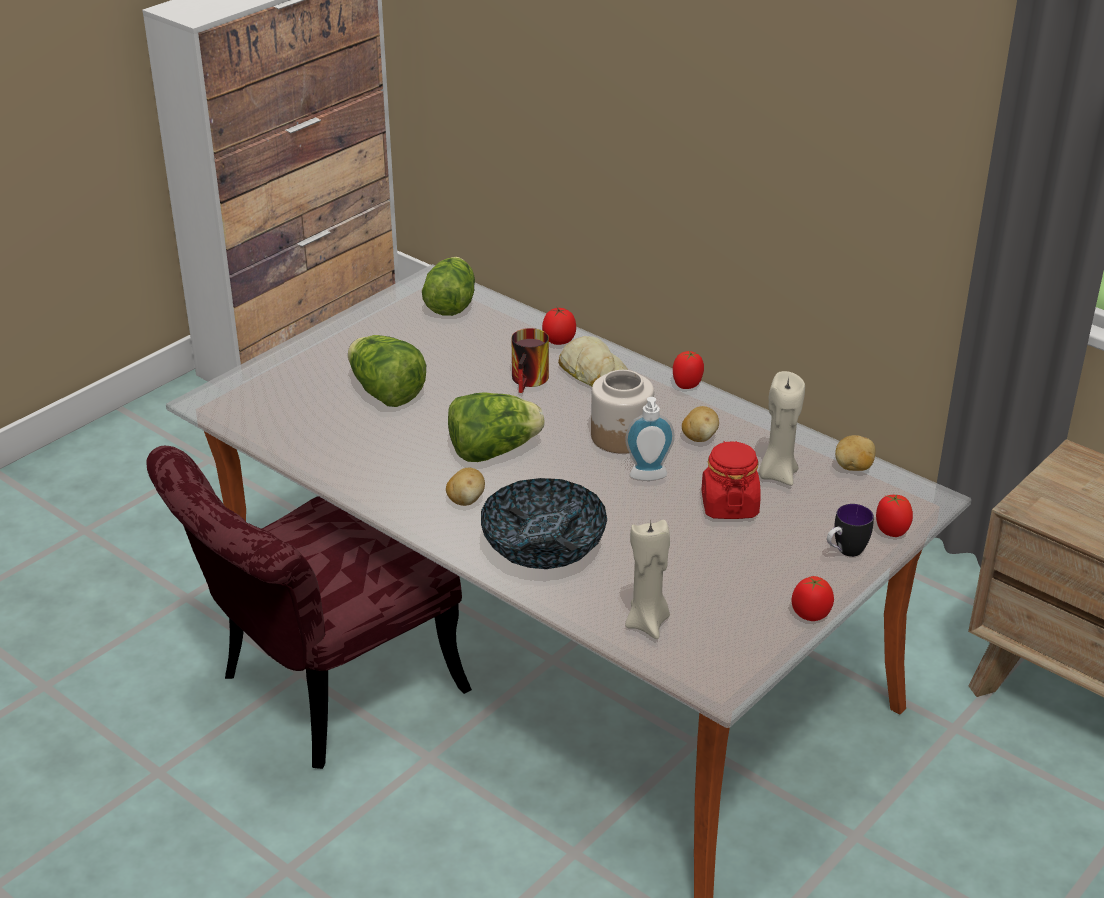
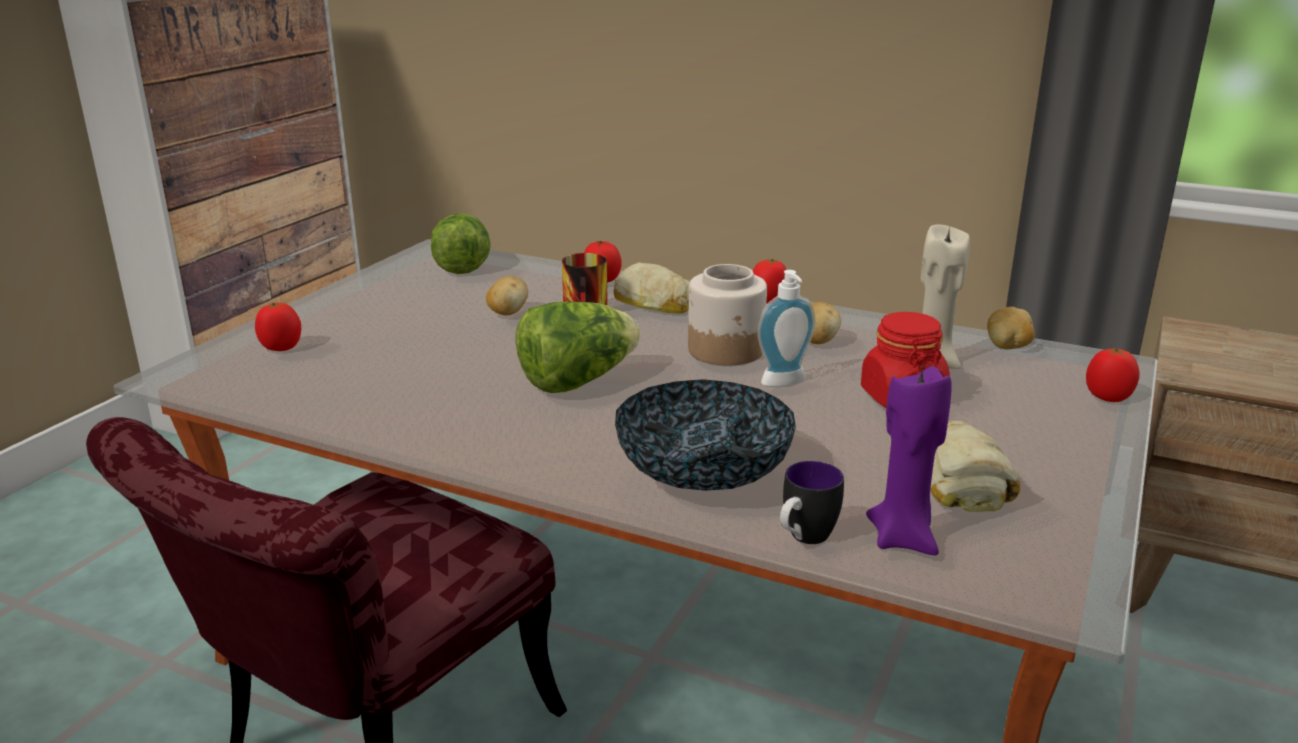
camera: 15 degrees left, 10 degrees down
lettuce [348,335,426,407] -> none
potato [446,468,485,506] -> potato moved to [486,276,528,315]
beige candle [625,520,670,639] -> purple candle [866,364,952,555]
tomato [792,576,834,621] -> tomato moved to [255,303,301,351]
mug [827,504,874,557] -> mug moved to [780,461,844,544]
none -> bread [930,421,1020,512]

